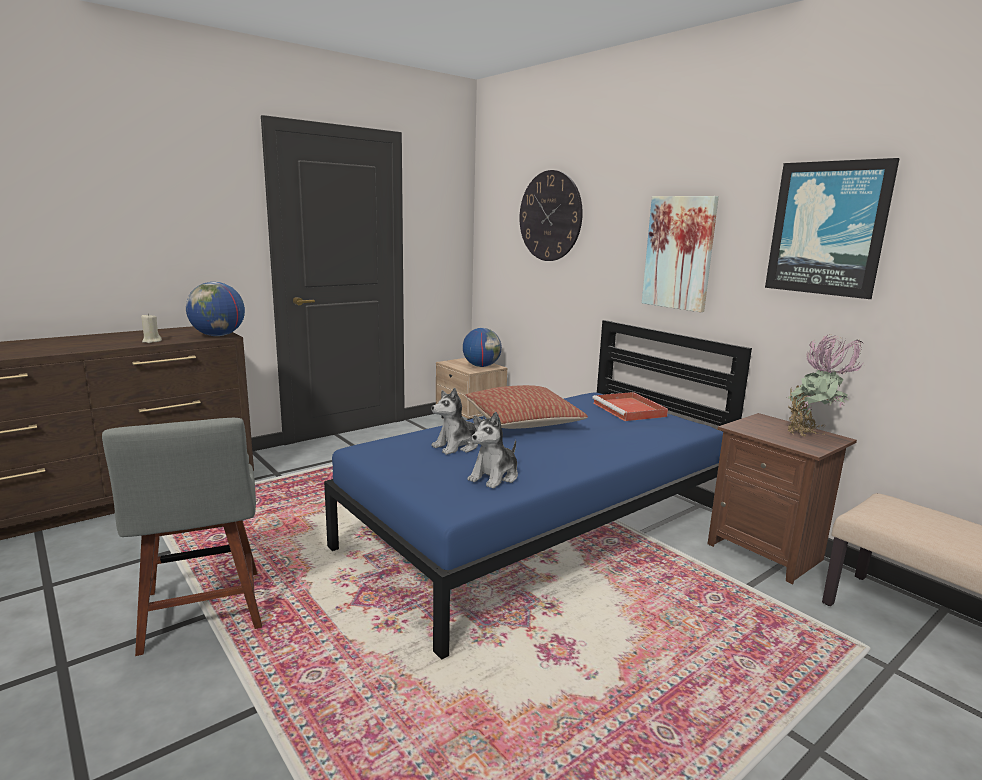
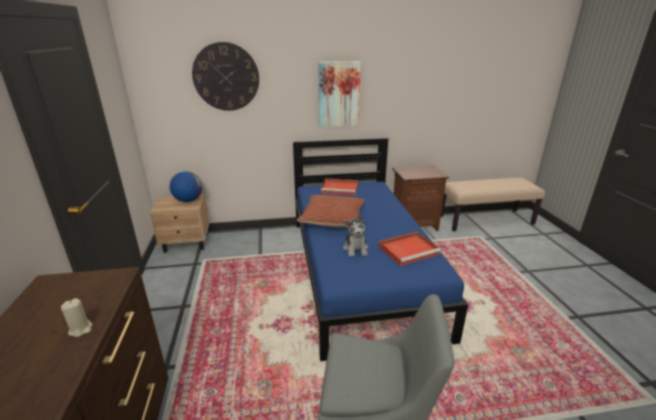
camera: 60 degrees left, 10 degrees up
globe [186,282,245,336] -> none
plush toy [467,412,518,489] -> red tray [379,232,441,266]
picture [765,158,900,299] -> none
potted plant [786,334,864,436] -> none

